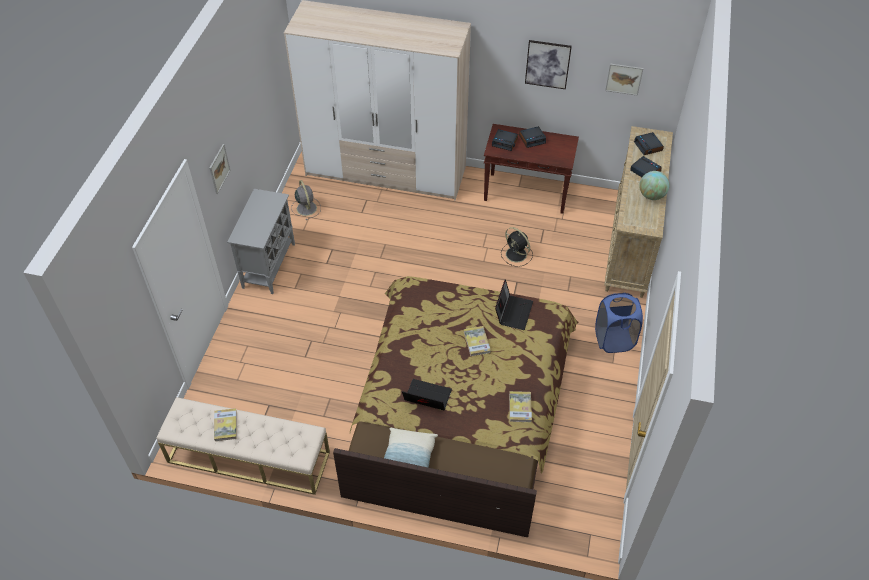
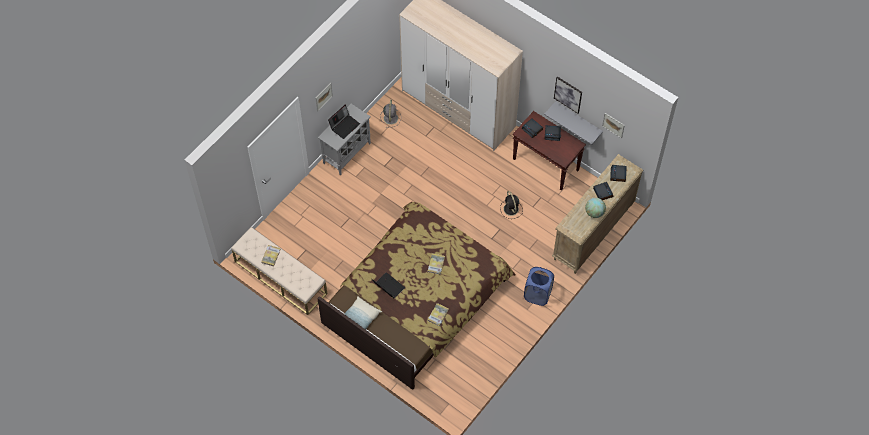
camera: 25 degrees right, 10 degrees up
laptop [495,279,533,330] -> laptop moved to [328,105,360,139]
none -> grey shelf [544,101,603,145]

